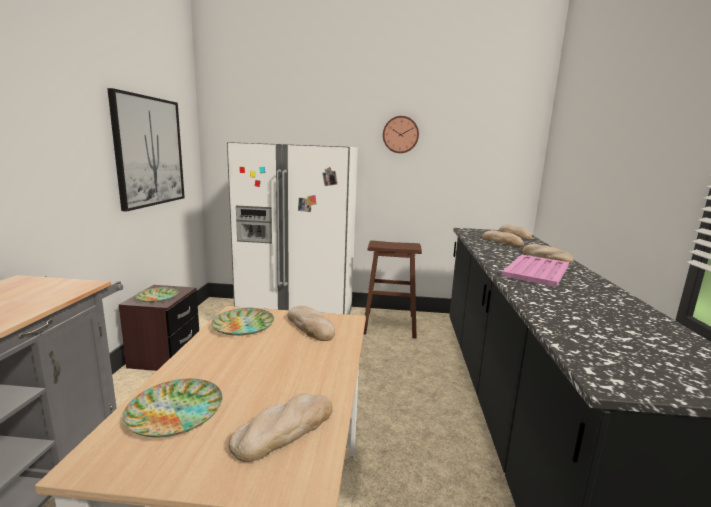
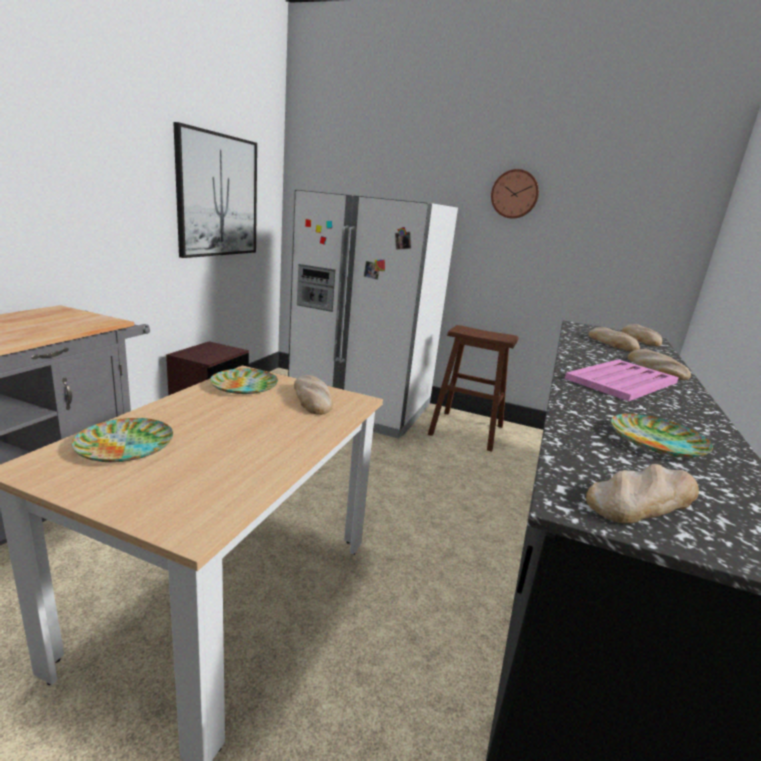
camera: 15 degrees right, 5 degrees up
plate [135,287,179,302] -> plate moved to [611,414,713,458]
bread [229,393,333,462] -> bread moved to [586,464,699,524]

